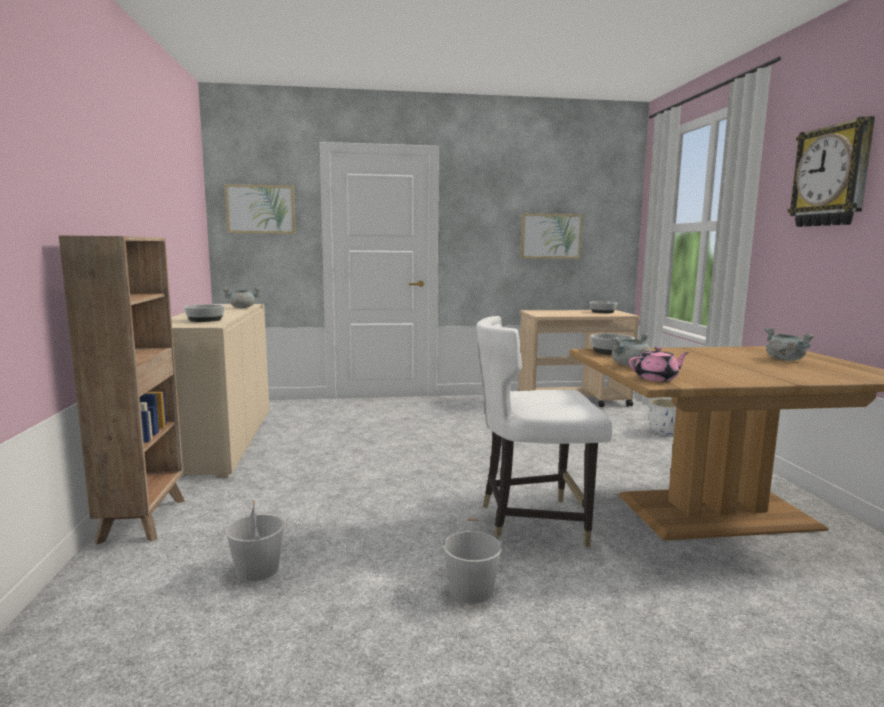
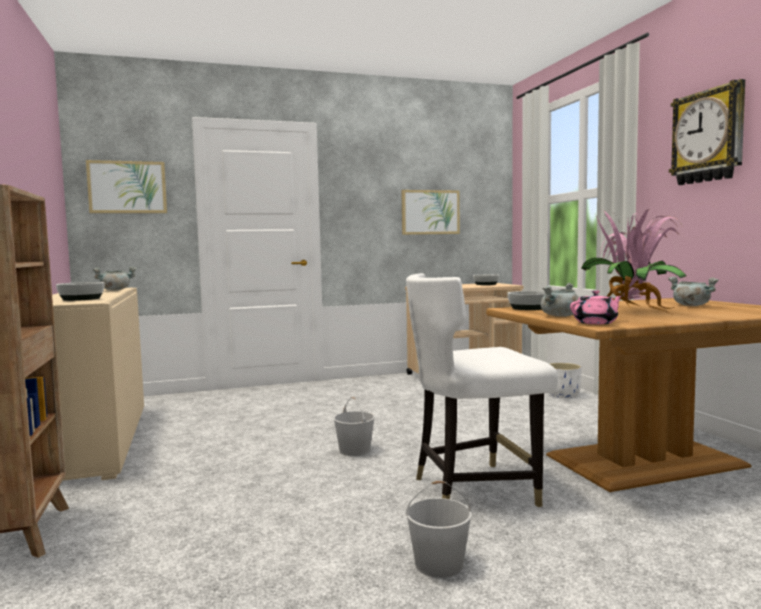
camera: 10 degrees left, 5 degrees down
white bucket [226,500,284,581] -> white bucket moved to [333,397,375,456]
none -> potted plant [581,209,686,314]

